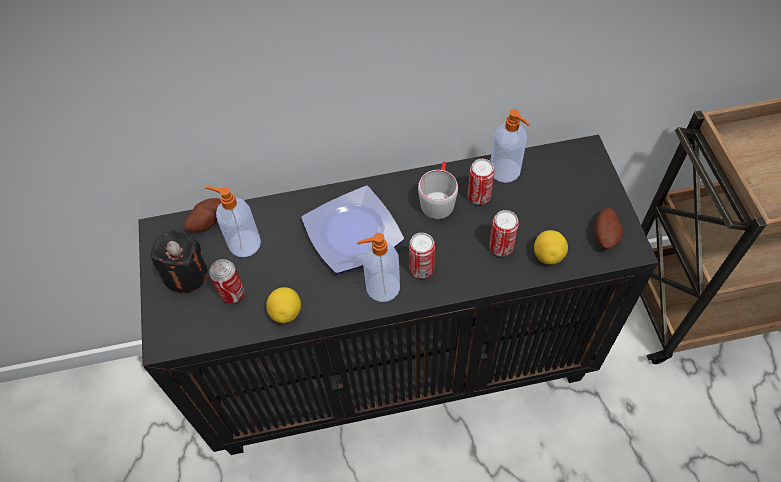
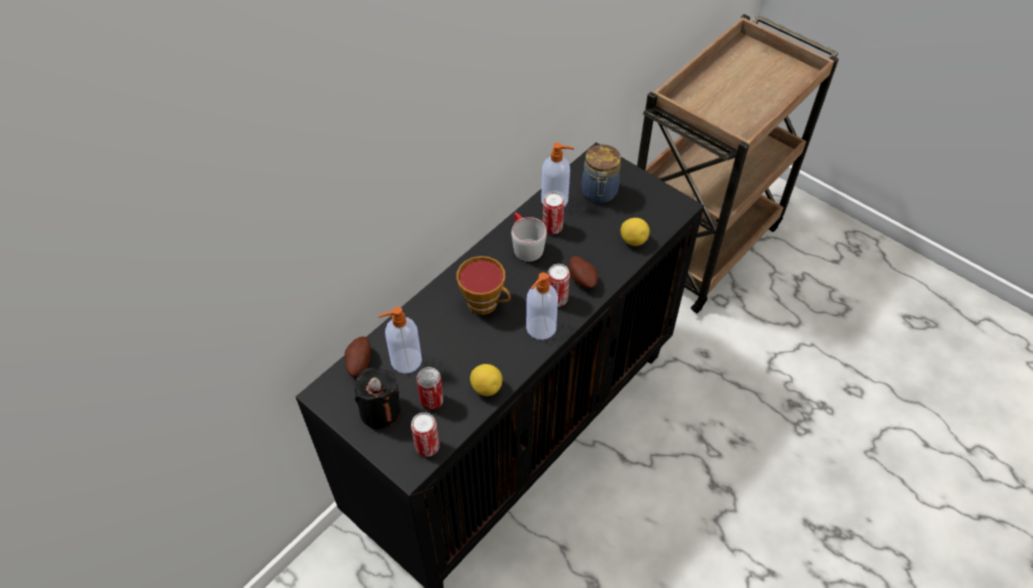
camera: 40 degrees left, 5 degrees down
plate [301,186,404,274] -> cup [457,256,511,315]
can [489,210,519,256] -> can moved to [411,412,439,457]
potato [594,208,623,249] -> potato moved to [569,256,598,288]
none -> jar [582,144,621,203]

